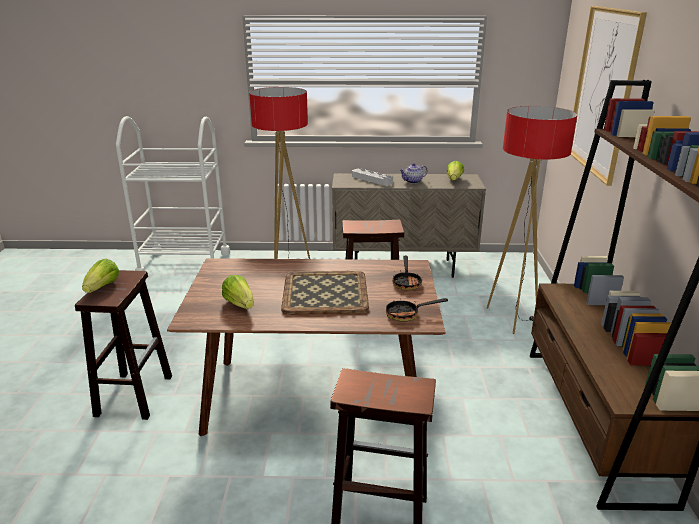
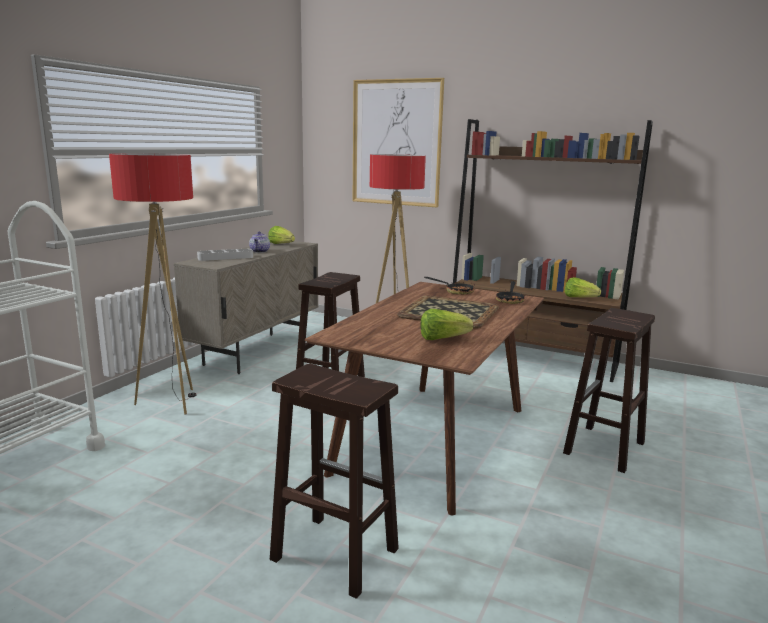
camera: 65 degrees left, 10 degrees down
lettuce [82,259,119,293] -> lettuce moved to [565,277,601,297]

